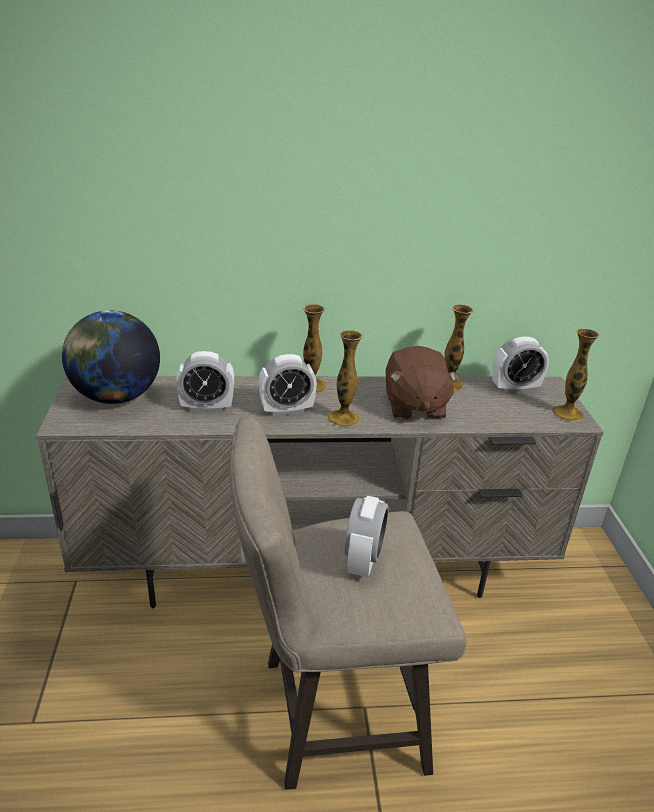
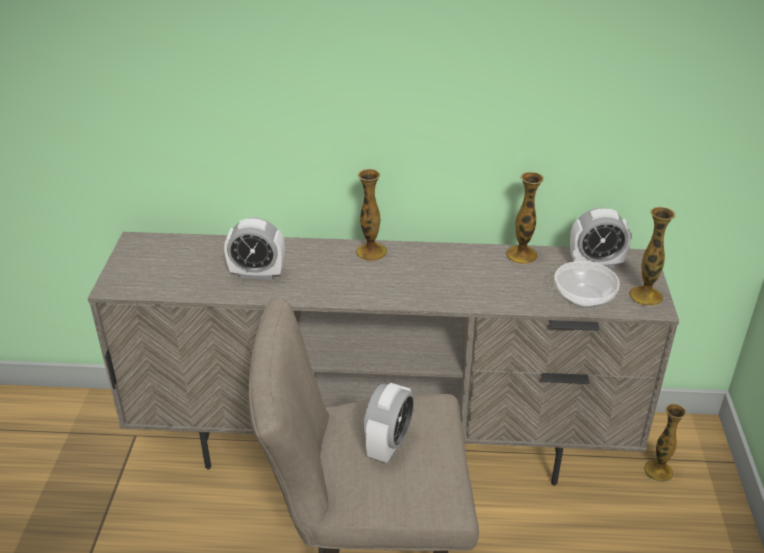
camera: 10 degrees right, 5 degrees up
globe [62,310,160,404] -> none
alarm clock [259,354,317,416] -> none
vase [328,330,363,427] -> vase moved to [644,404,687,482]
brown plush toy [385,346,460,420] -> none
none -> bowl [554,261,620,309]

